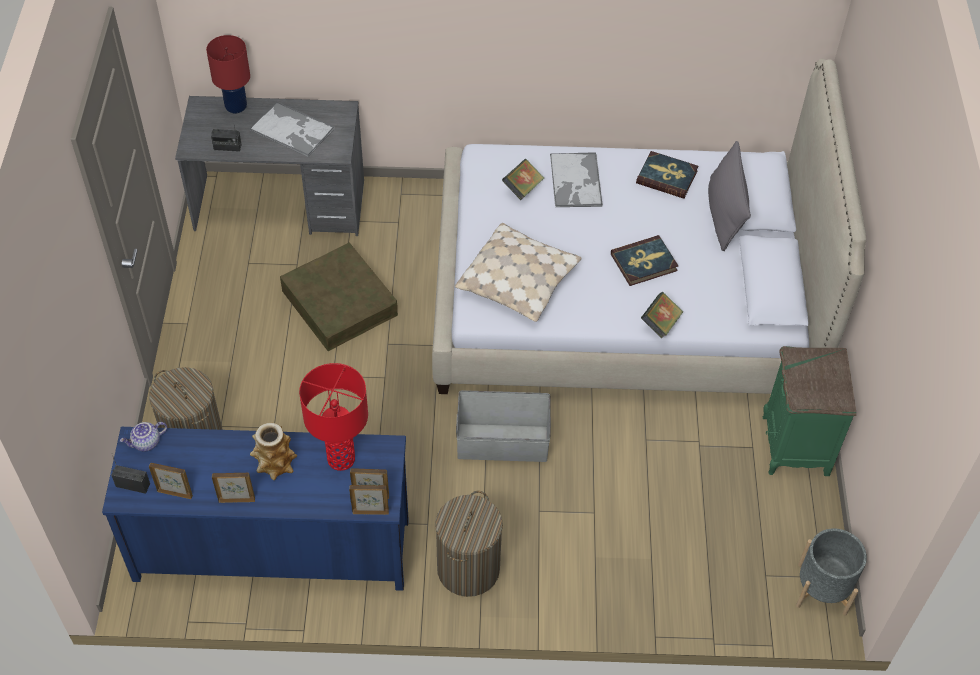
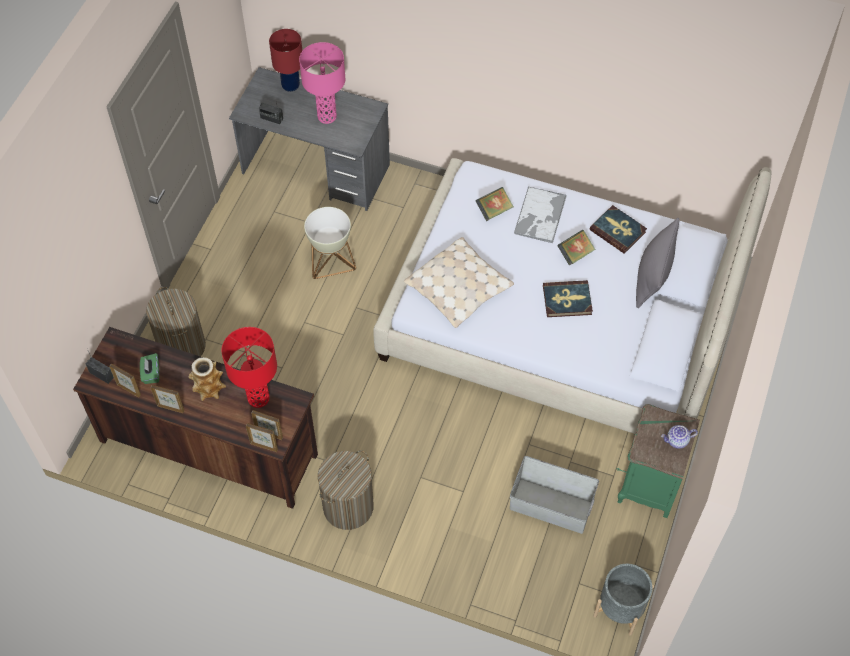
camera: 20 degrees right, 5 degrees up
blue dresser [102,427,409,591] -> brown dresser [73,327,318,509]
teapot [120,422,167,451] -> teapot moved to [661,425,698,449]
tray [250,101,335,157] -> pink table lamp [299,42,345,124]
brown storage box [280,243,398,351] -> planter [304,207,356,279]
grey storage box [456,390,551,462] -> grey storage box moved to [510,456,599,534]
book [641,292,683,339] -> book moved to [557,230,596,265]
none -> green tissue box [140,353,159,384]

